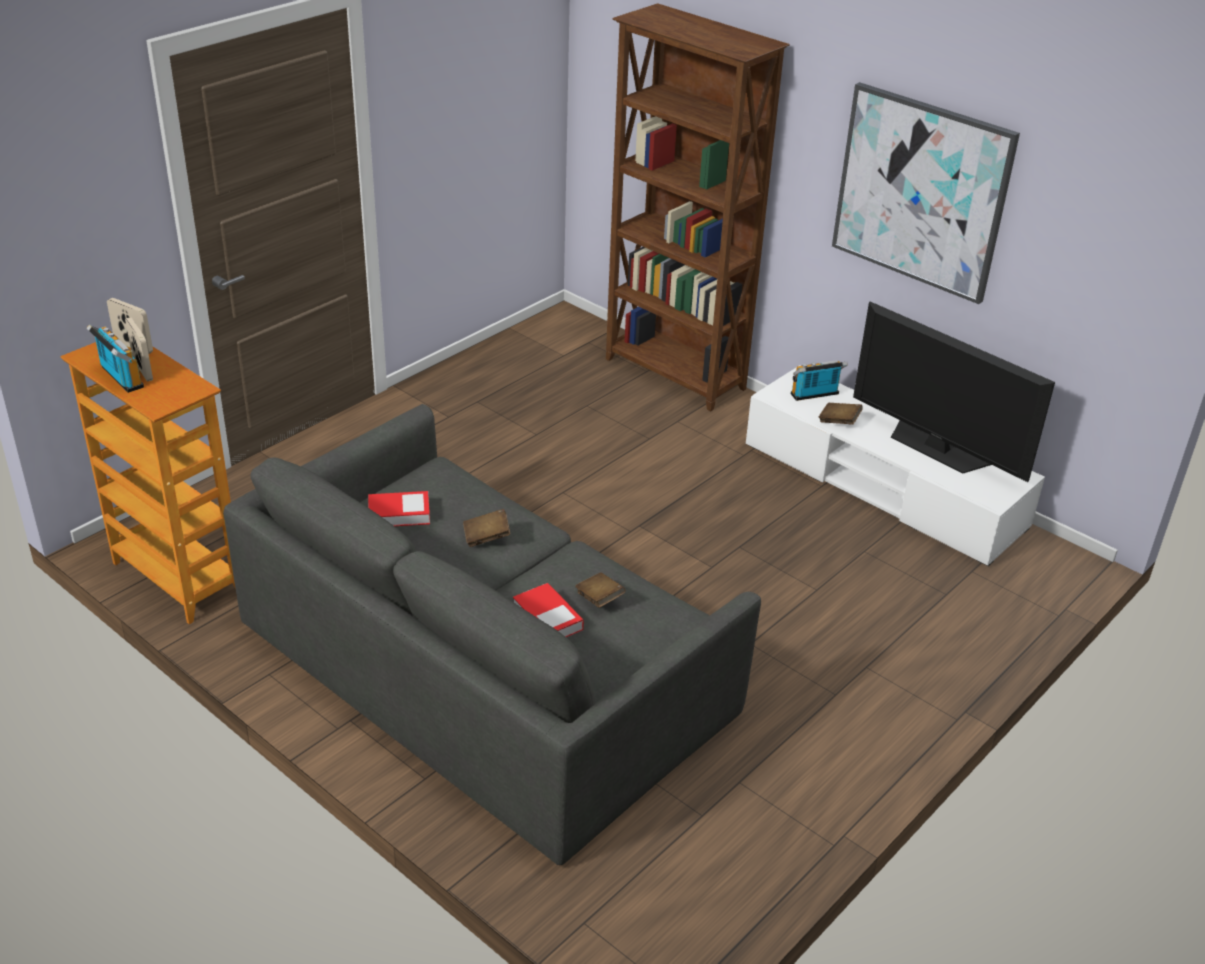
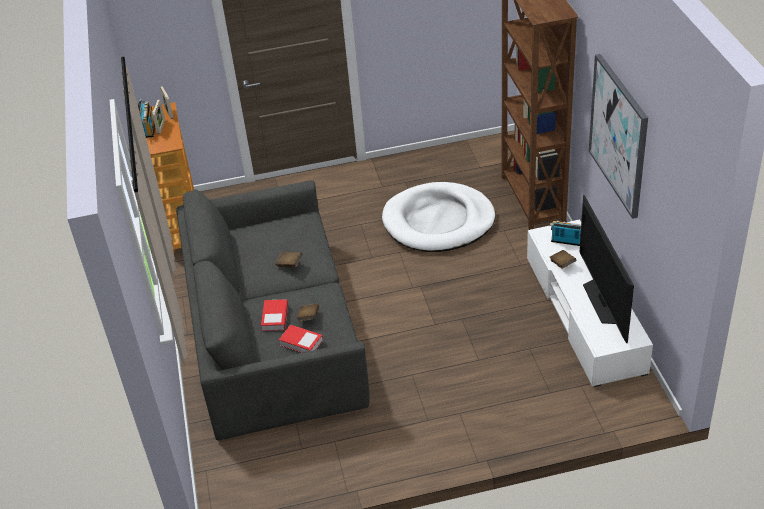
camera: 40 degrees right, 5 degrees up
book [368,491,430,526] -> book moved to [279,325,323,353]
none -> white dog bed [382,182,495,252]

